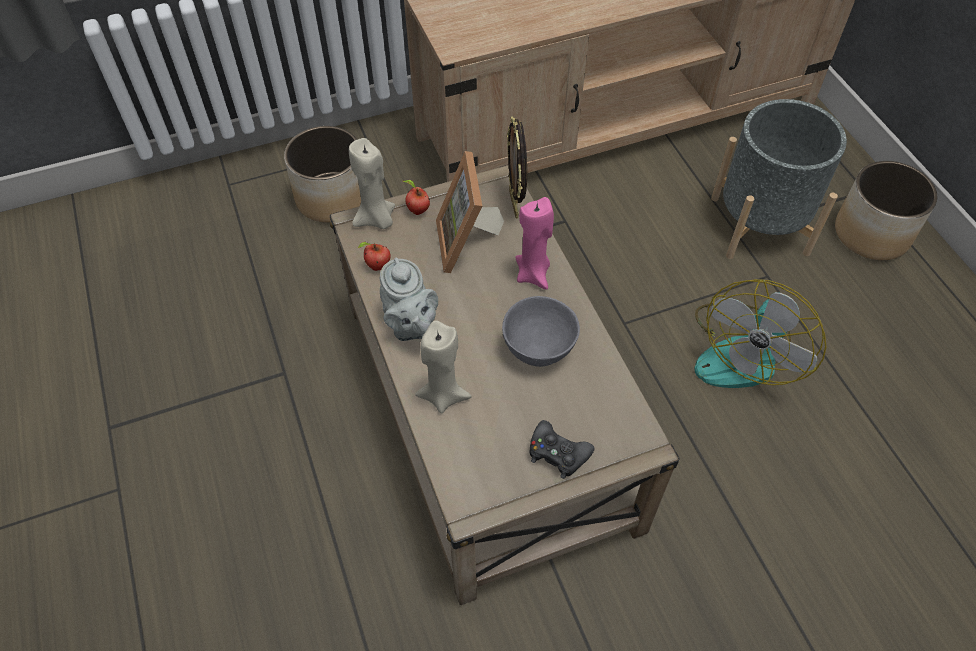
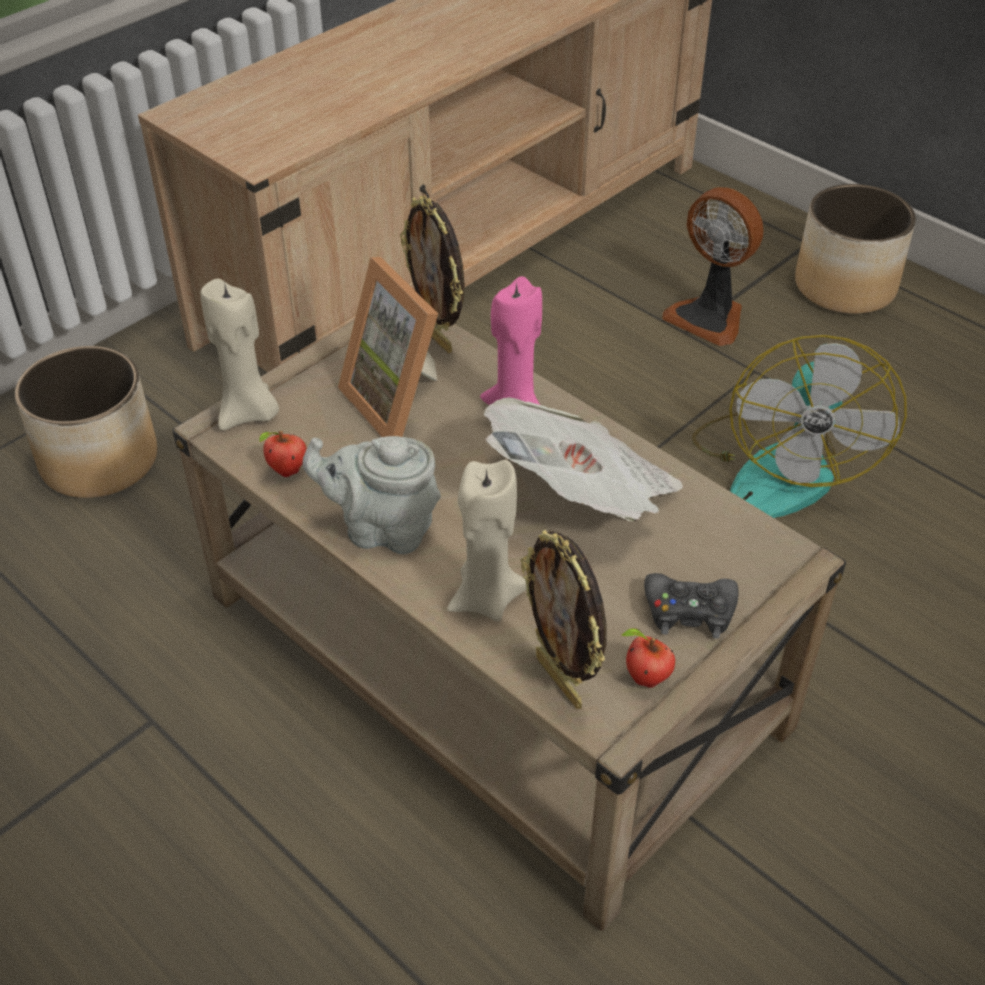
camera: 25 degrees left, 10 degrees down
grey teapot [380,258,438,341] -> grey teapot turned 150 degrees clockwise [302,436,441,554]
apple [403,180,430,215] -> apple moved to [622,628,675,688]
grey bowl [502,296,580,367] -> newspaper [484,397,683,521]
grey planter [711,99,847,259] -> fan [662,187,763,346]
none -> picture frame [521,530,606,709]

